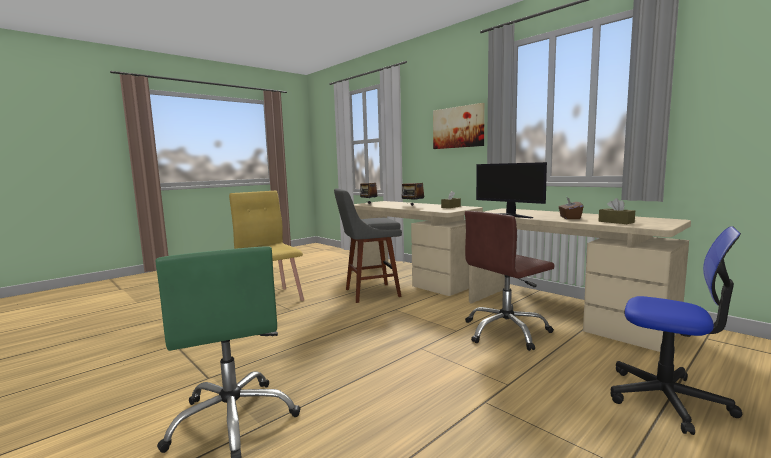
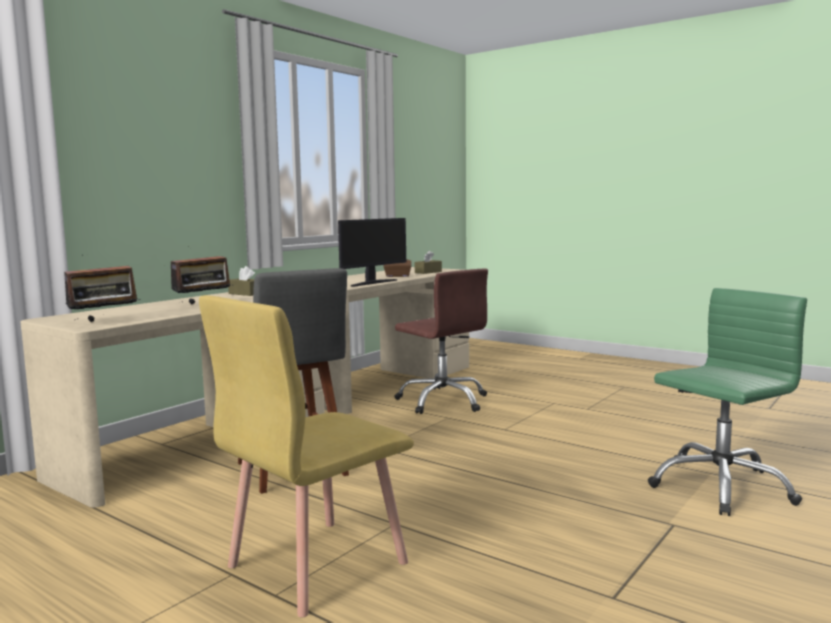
camera: 100 degrees left, 0 degrees up
picture [433,103,485,149] -> none
office chair [611,226,743,435] -> none

